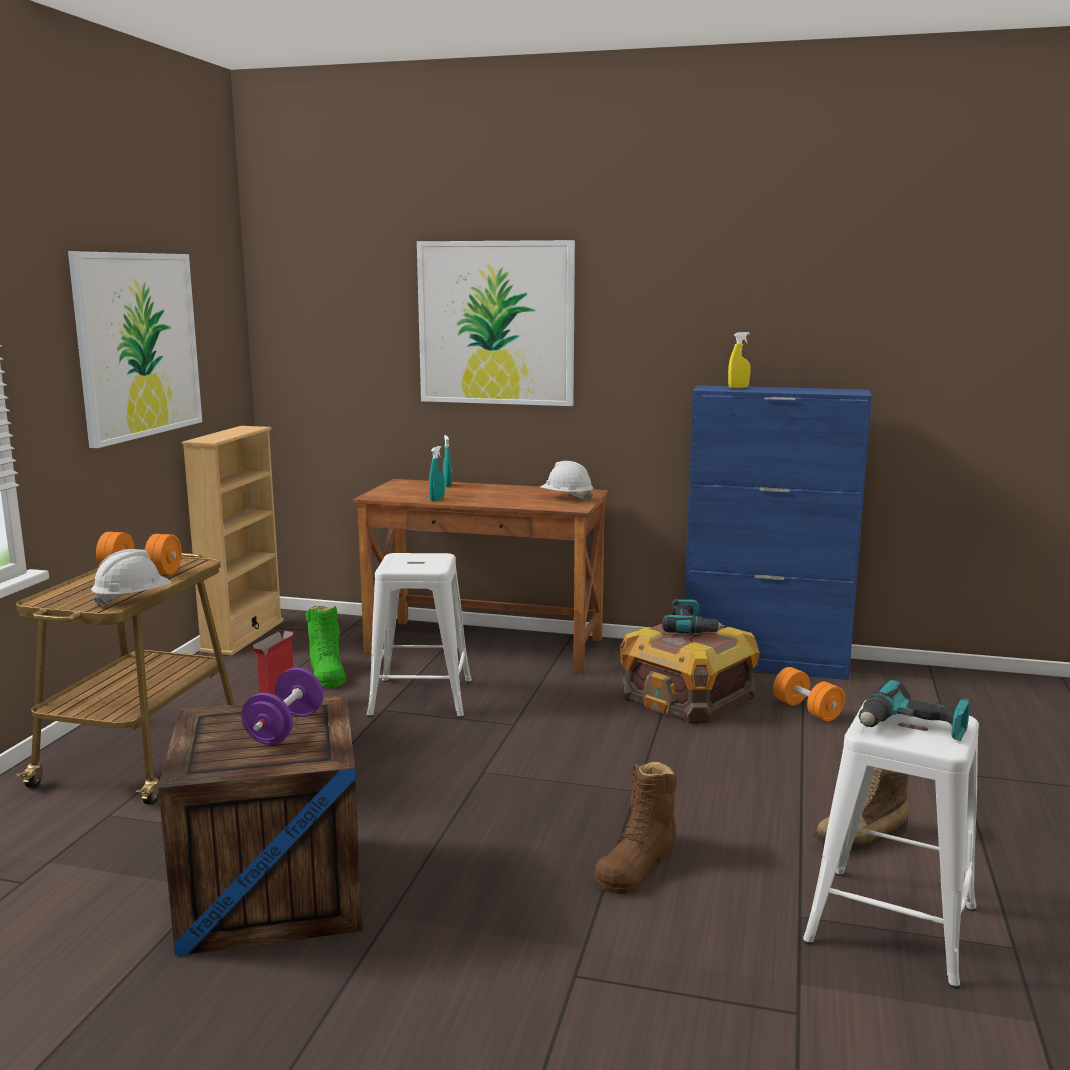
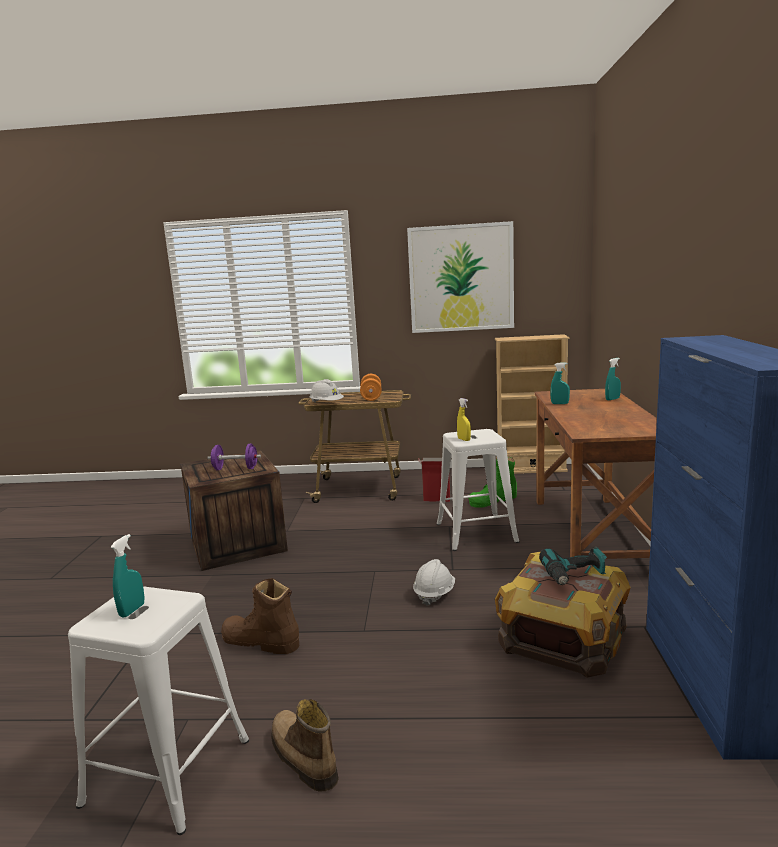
camera: 80 degrees right, 0 degrees up
picture [417,240,575,406] -> none
white hard hat [540,461,593,502] -> white hard hat moved to [413,559,455,606]
yellow spray bottle [728,332,751,389] -> yellow spray bottle moved to [457,398,471,441]
orange dumbbell [773,667,845,722] -> none
power drill [858,680,970,741] -> turquoise spray bottle [111,534,145,618]

